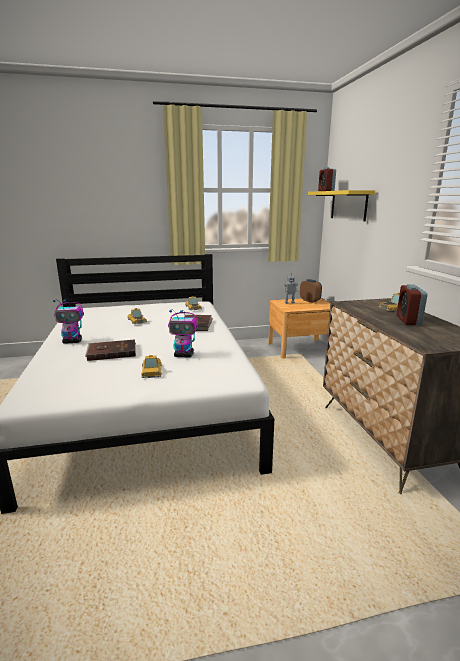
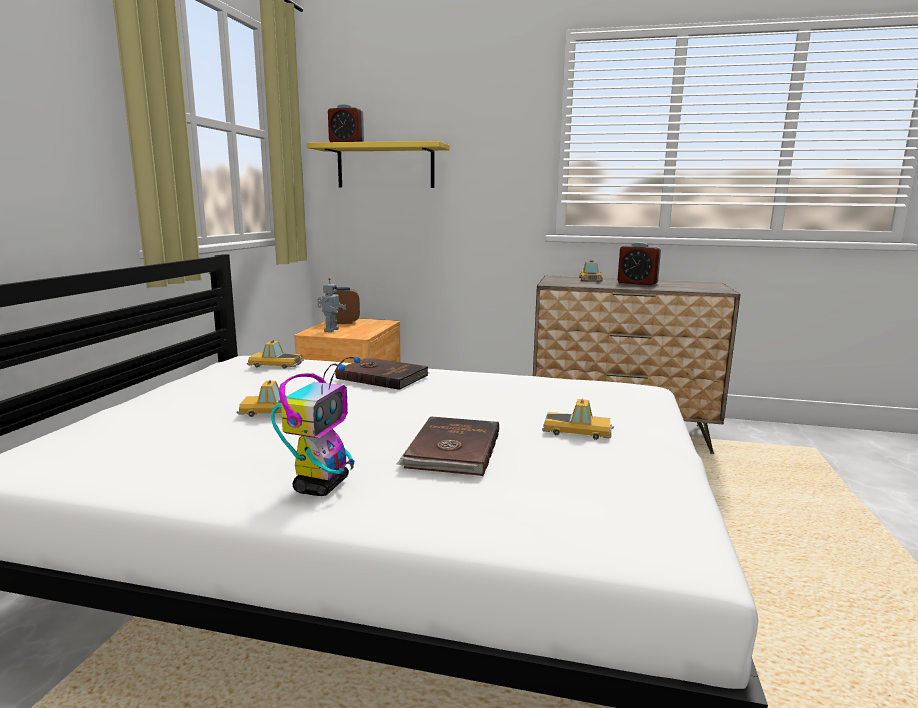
camera: 65 degrees left, 5 degrees down
toy robot [168,310,199,357] -> none

